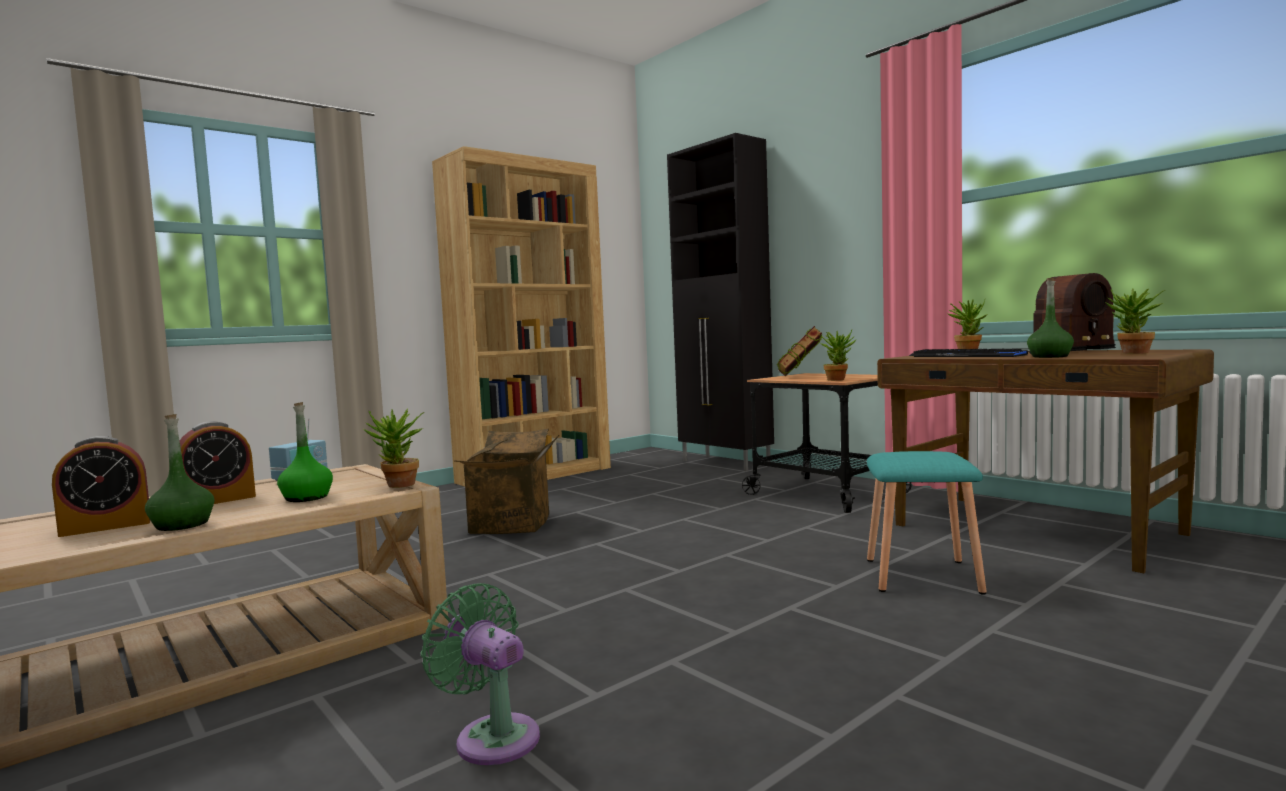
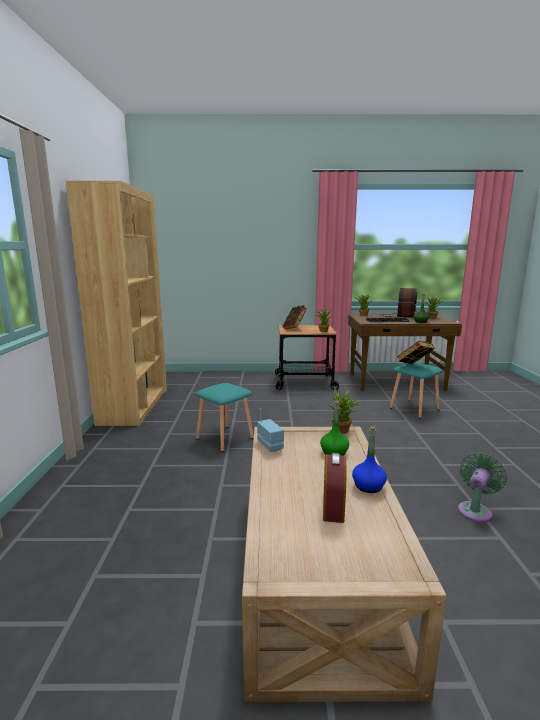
camera: 50 degrees left, 10 degrees up
green bottle [145,414,214,531] -> blue bottle [352,426,387,493]
alarm clock [180,421,256,504] -> none
green fan [421,583,540,765] -> green fan turned 135 degrees clockwise [458,453,507,522]
cardboard box [454,429,559,534] -> turquoise stool [196,383,254,452]
black cabinet [667,133,774,471] -> none
none -> book [397,341,435,364]

